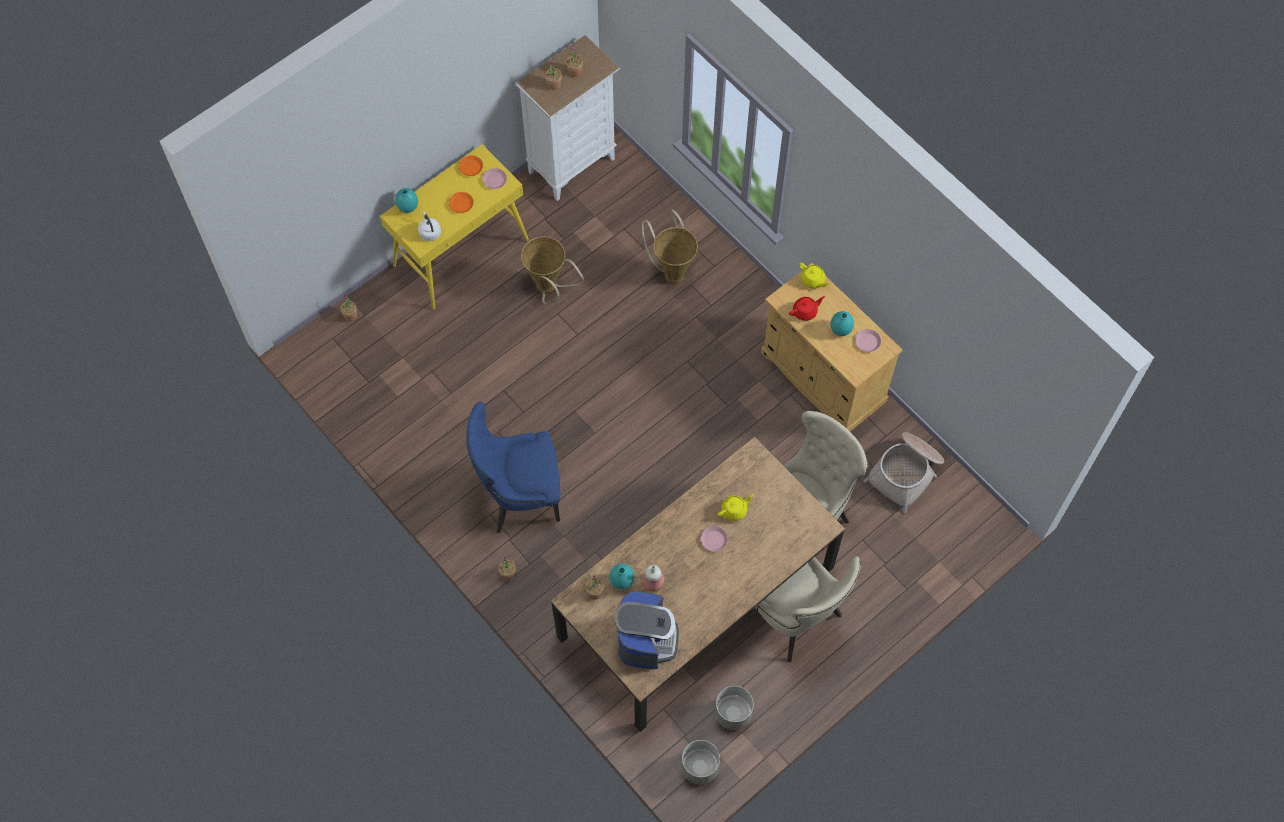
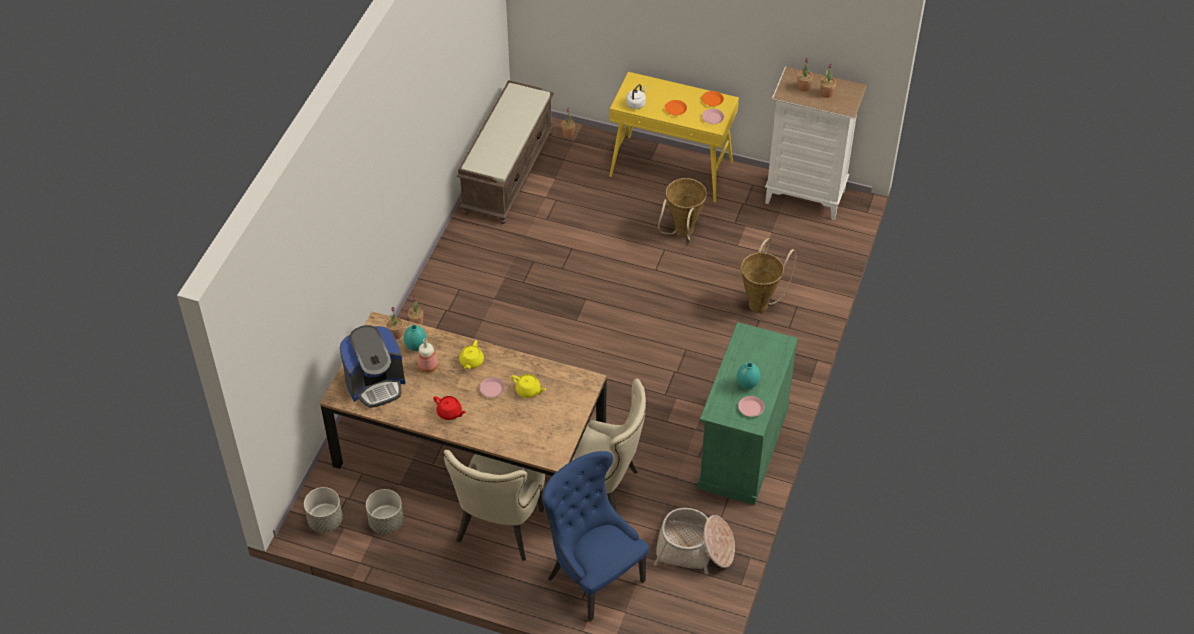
camera: 60 degrees right, 15 degrees down
turquoise vase [395,188,418,213] -> none
blue chair [466,402,560,534] -> blue chair moved to [541,451,649,621]
beige cabinet [761,263,903,431] -> green cabinet [697,322,798,505]
red teapot [789,296,825,321] -> red teapot moved to [433,396,466,420]
yellow teapot [799,263,830,289] -> yellow teapot moved to [459,340,484,369]
none -> brown bench [457,80,555,224]

